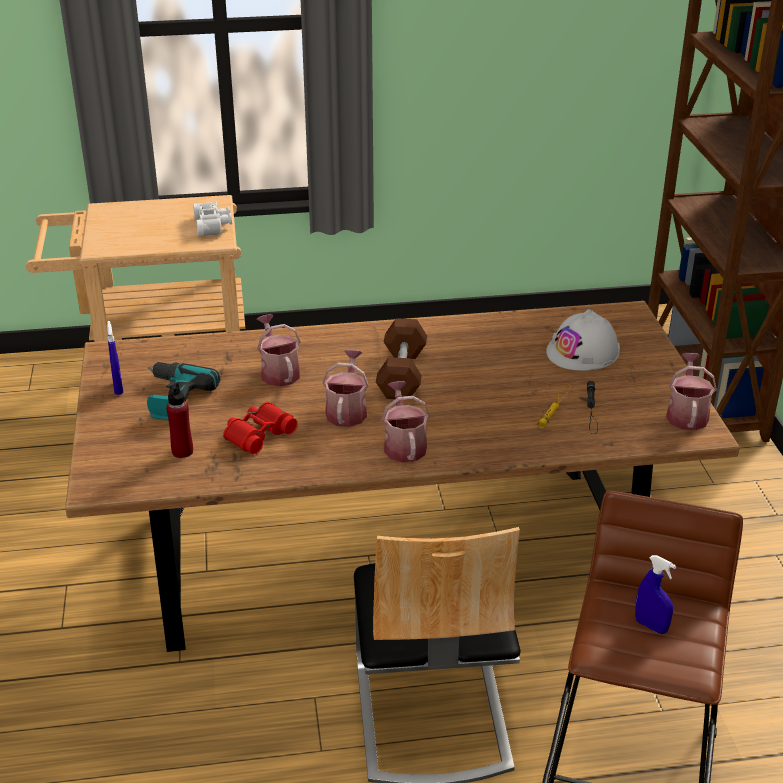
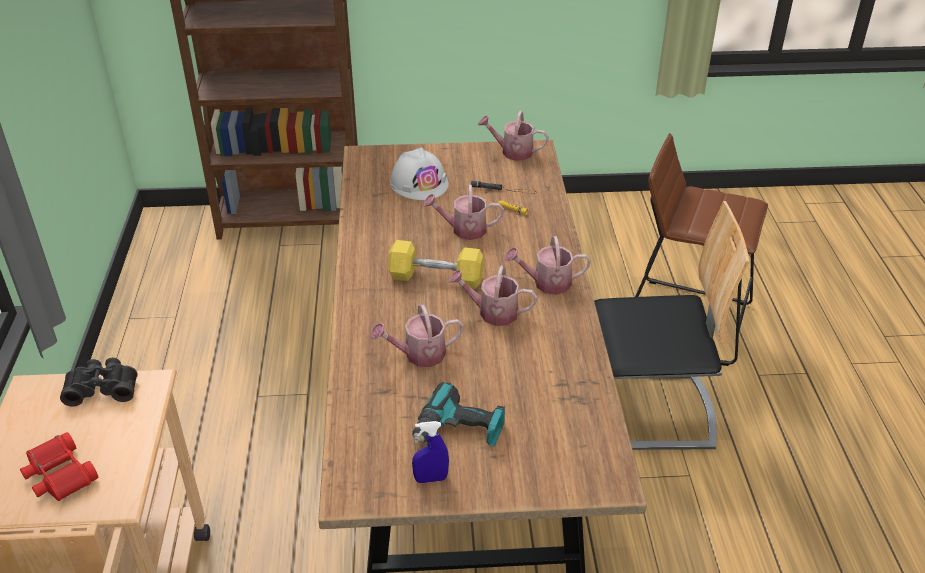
camera: 85 degrees left, 5 degrees up
red bottle [166,382,193,458] -> none
white binoculars [193,202,232,237] -> black binoculars [60,358,137,407]
red binoculars [223,402,298,455] -> red binoculars moved to [20,432,98,501]
brown dumbbell [376,318,427,399] -> yellow dumbbell [388,240,484,289]
blue spray bottle [635,555,676,634] -> none
none -> watering can [423,185,504,240]

